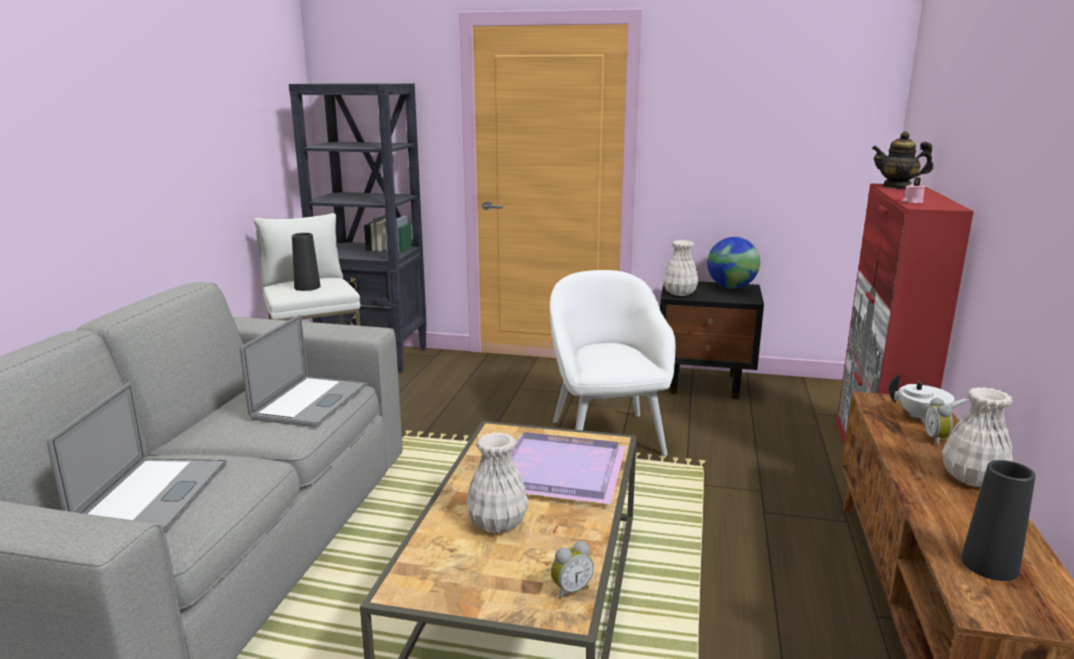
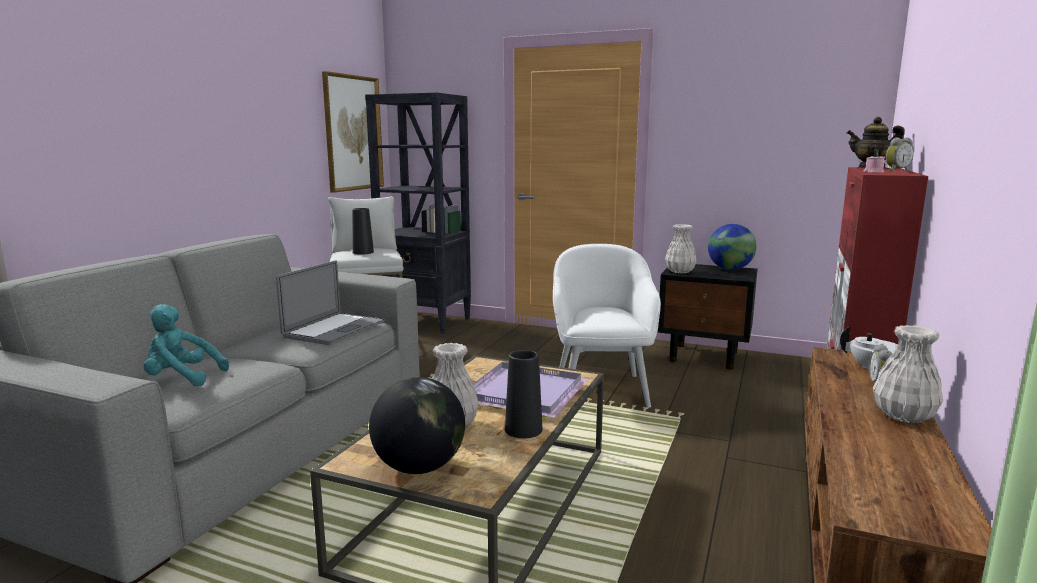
camera: 10 degrees right, 5 degrees down
laptop [47,382,227,533] -> turquoise plush toy [144,304,229,386]
alarm clock [551,541,594,599] -> alarm clock moved to [886,137,914,171]
black vase [961,460,1036,581] -> black vase moved to [505,350,543,438]
none -> picture [322,71,384,193]
none -> globe [369,377,465,474]

